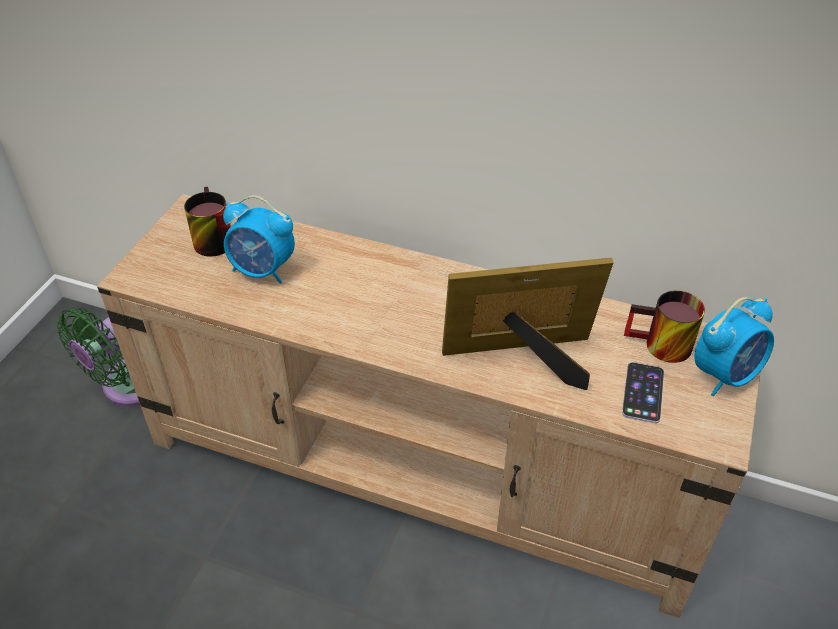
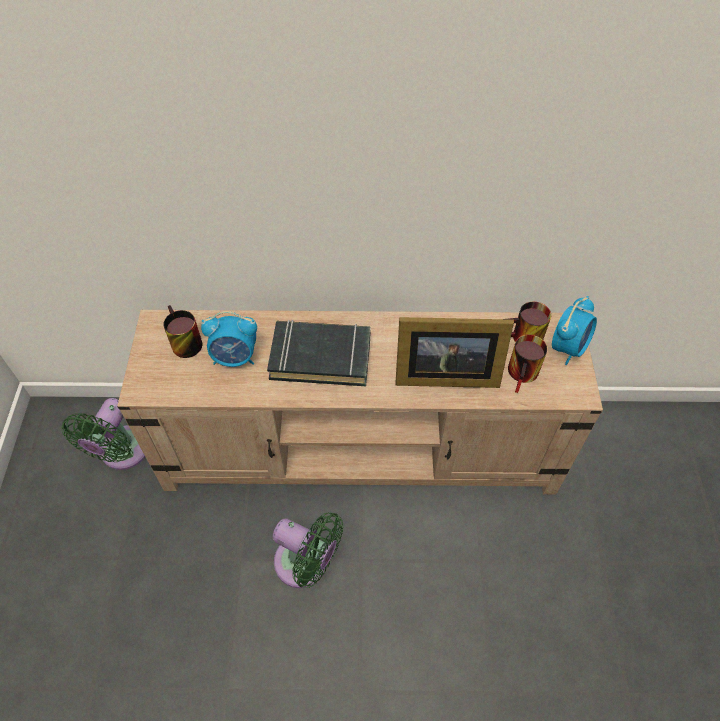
camera: 20 degrees left, 10 degrees up
picture frame [442,258,614,390] -> picture frame turned 150 degrees counterclockwise [396,317,514,388]
phone [622,362,664,423] -> mug [508,334,547,393]
none -> black book [267,320,371,386]
none -> green fan [273,512,343,588]

